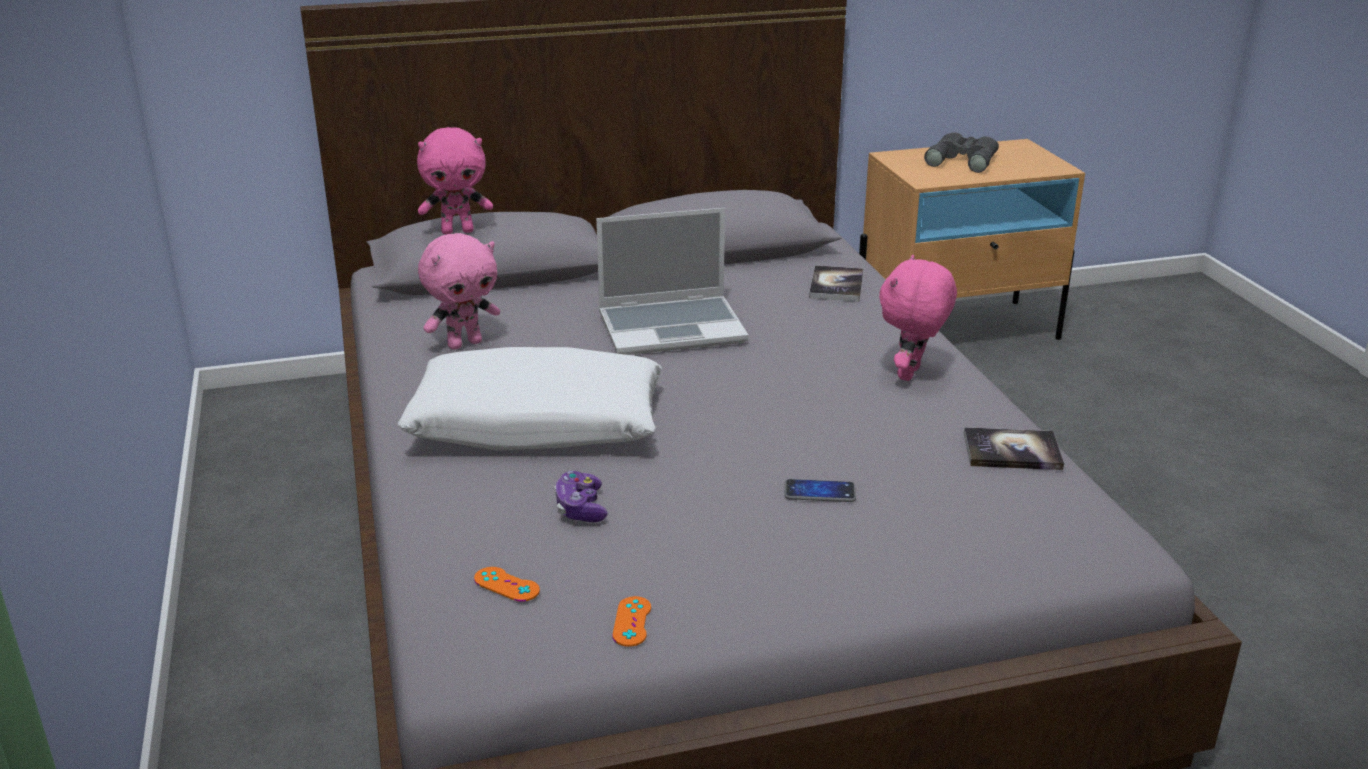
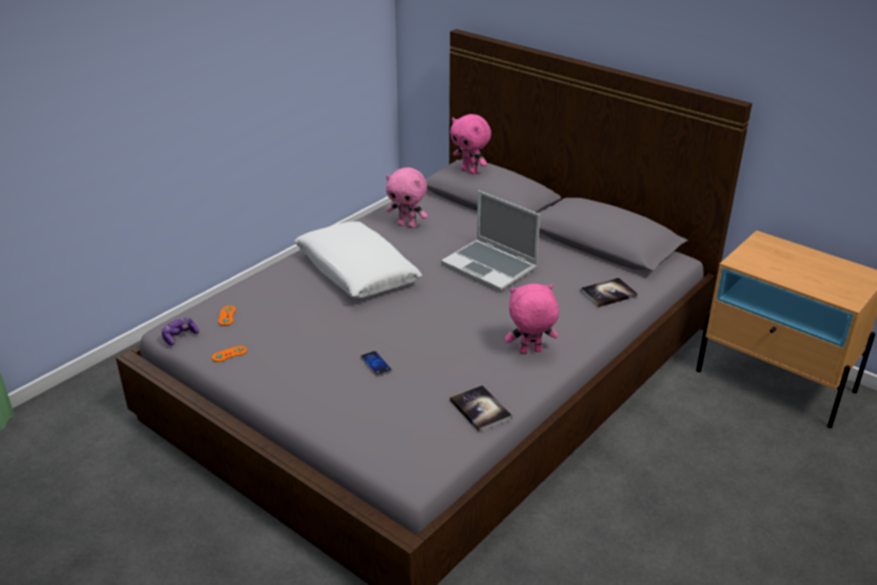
camera: 55 degrees right, 5 degrees up
game controller [555,471,608,522] -> game controller moved to [161,318,199,346]
grey binoculars [924,133,999,173] -> none

